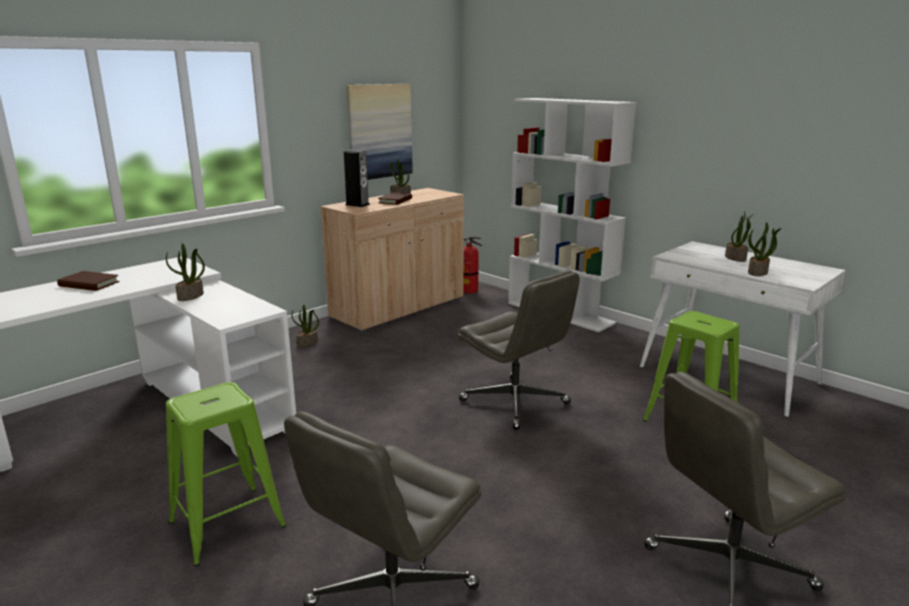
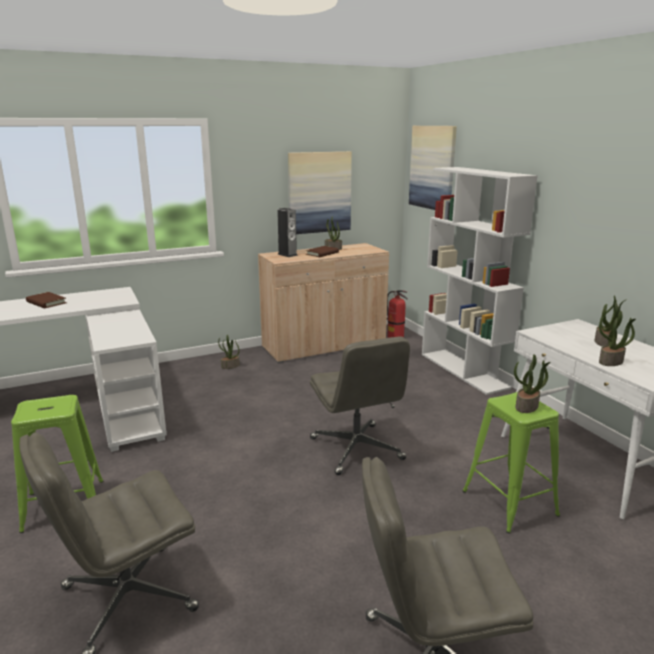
camera: 20 degrees right, 0 degrees up
potted plant [166,243,205,301] -> potted plant moved to [514,354,551,413]
none -> picture [409,126,457,210]

